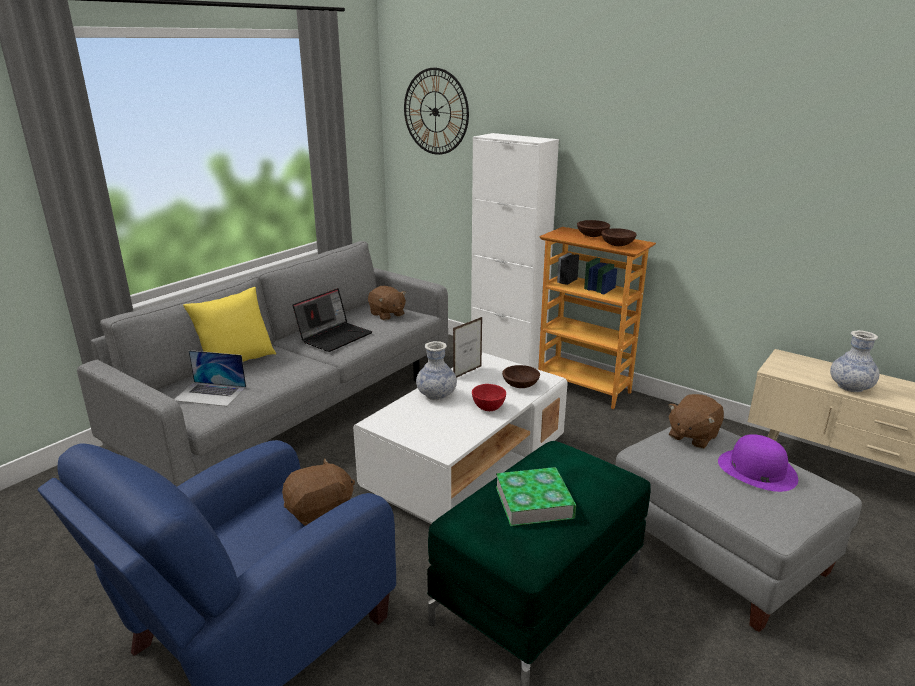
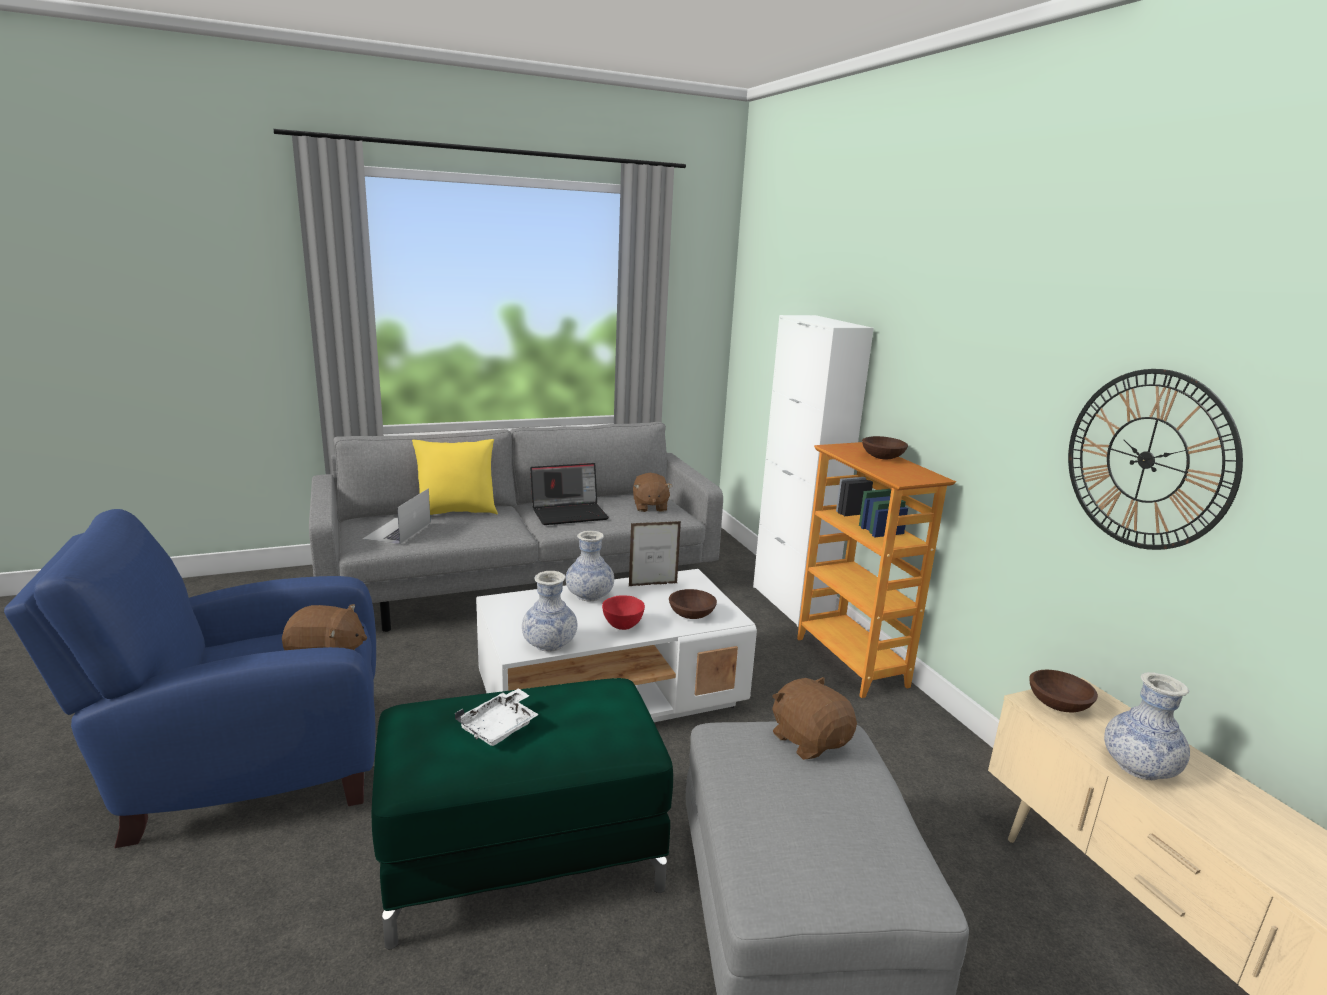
camera: 30 degrees right, 5 degrees down
laptop [174,350,246,406] -> laptop turned 60 degrees clockwise [363,488,431,545]
wall clock [404,68,469,155] -> wall clock moved to [1068,369,1243,550]
book [496,467,576,526] -> white tray [455,688,539,746]
brown bowl [601,228,637,246] -> brown bowl moved to [1029,670,1098,713]
brown plush toy [668,394,724,449] -> brown plush toy turned 75 degrees clockwise [772,677,857,760]
purple hat [718,434,798,492] -> none
none -> vase [522,571,577,652]

